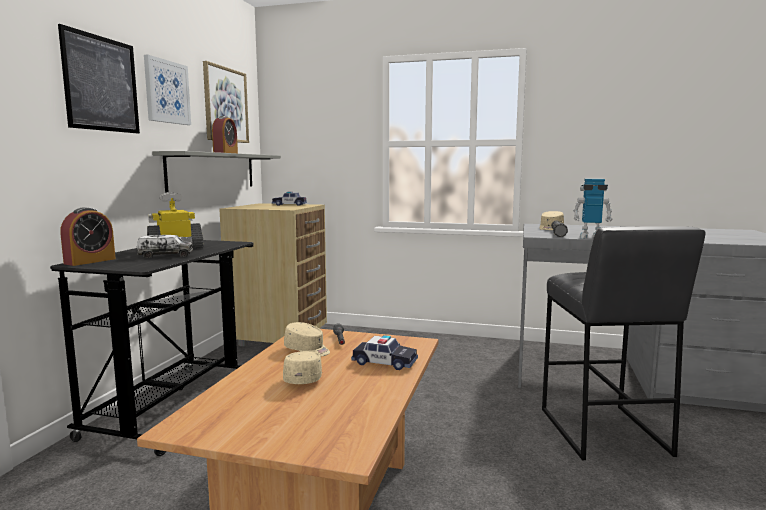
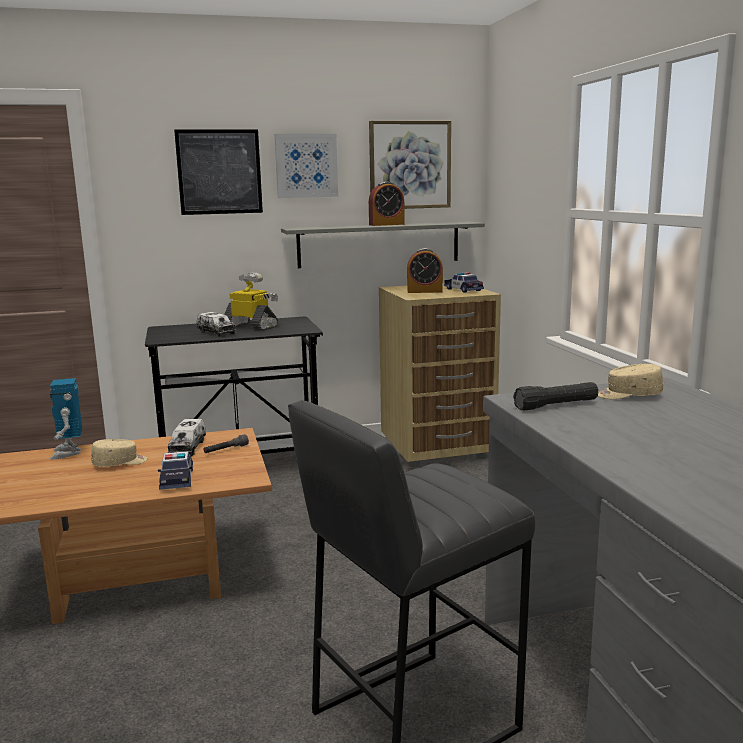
camera: 60 degrees right, 5 degrees up
alarm clock [60,207,116,266] -> alarm clock moved to [407,248,443,293]
beige cap [284,322,330,357] -> toy truck [168,419,206,456]
toy robot [573,179,613,239] -> toy robot moved to [50,378,82,460]

